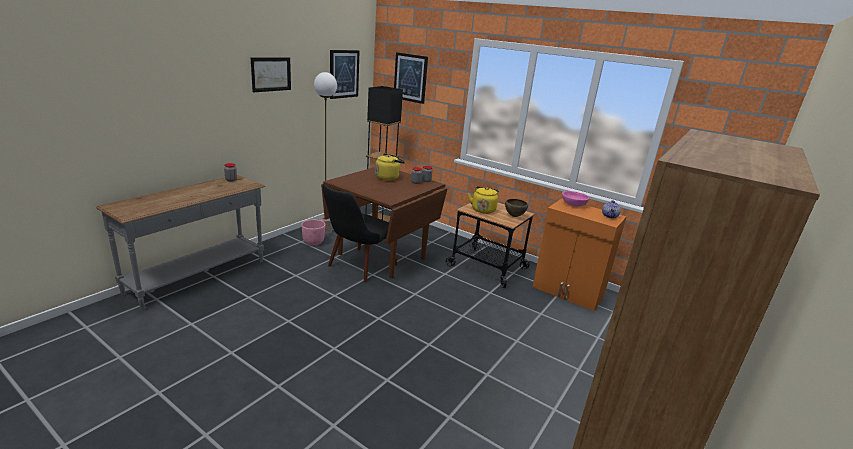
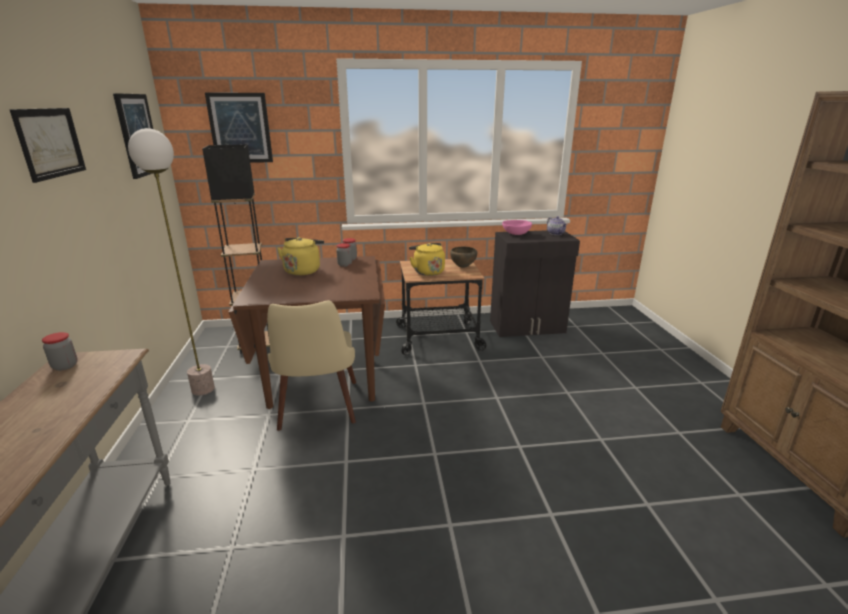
camera: 40 degrees left, 0 degrees up
pink planter [301,220,326,246] -> none
black chair [323,184,398,283] -> beige chair [267,300,356,431]
orange cabinet [532,198,627,311] -> black cabinet [490,230,580,337]

